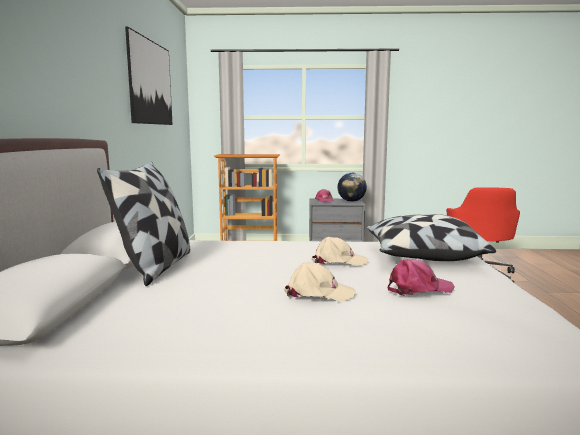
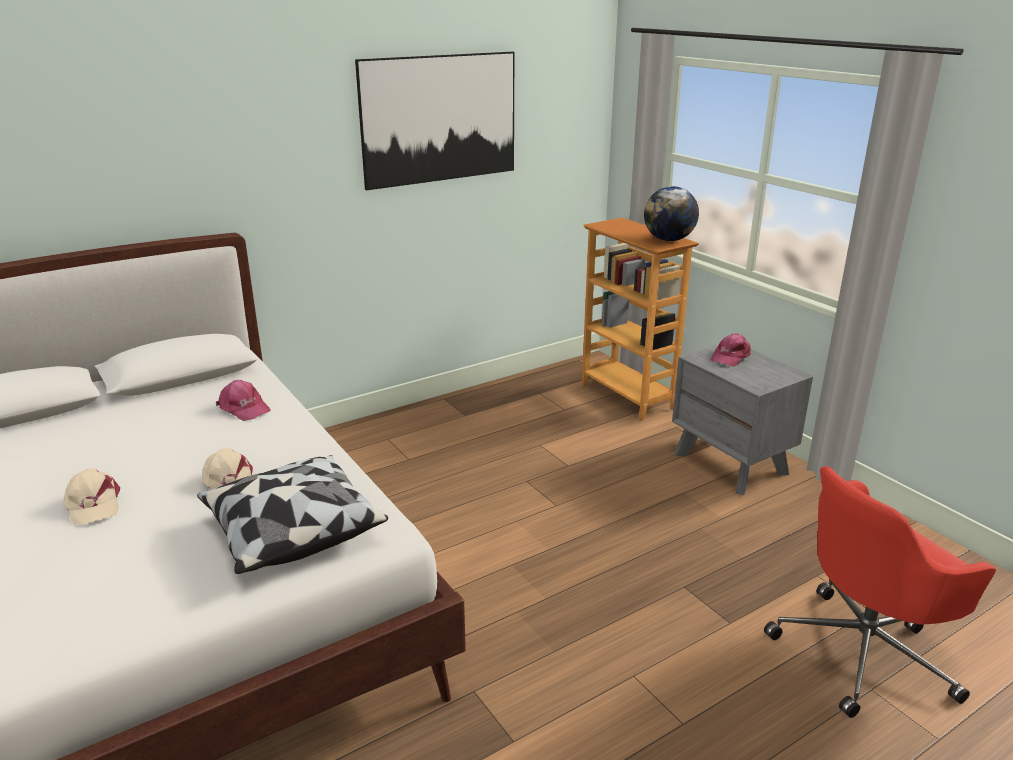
camera: 55 degrees right, 15 degrees up
pillow [97,162,190,286] -> none
globe [337,173,367,202] -> globe moved to [644,186,699,241]
pink cap [388,259,455,296] -> pink cap moved to [216,380,271,421]

